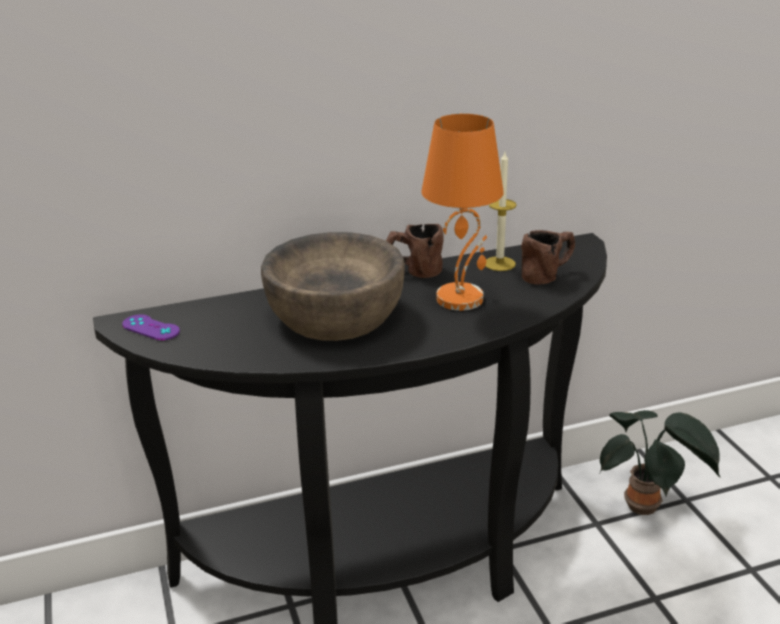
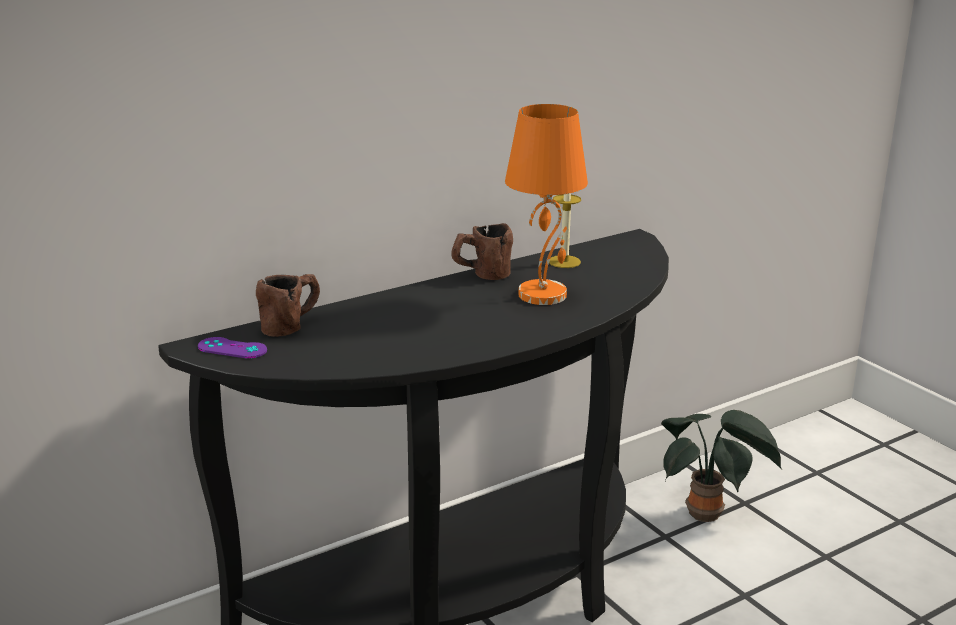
camera: 15 degrees left, 5 degrees down
brown bowl [261,232,405,341] -> none
brown mug [521,230,575,285] -> brown mug moved to [256,274,320,337]

